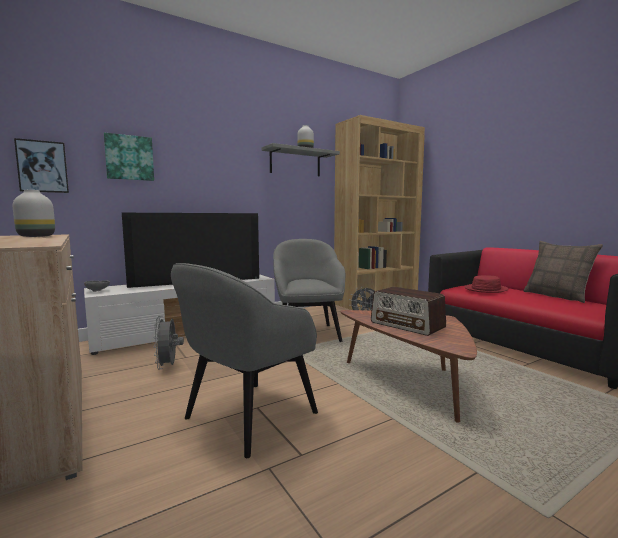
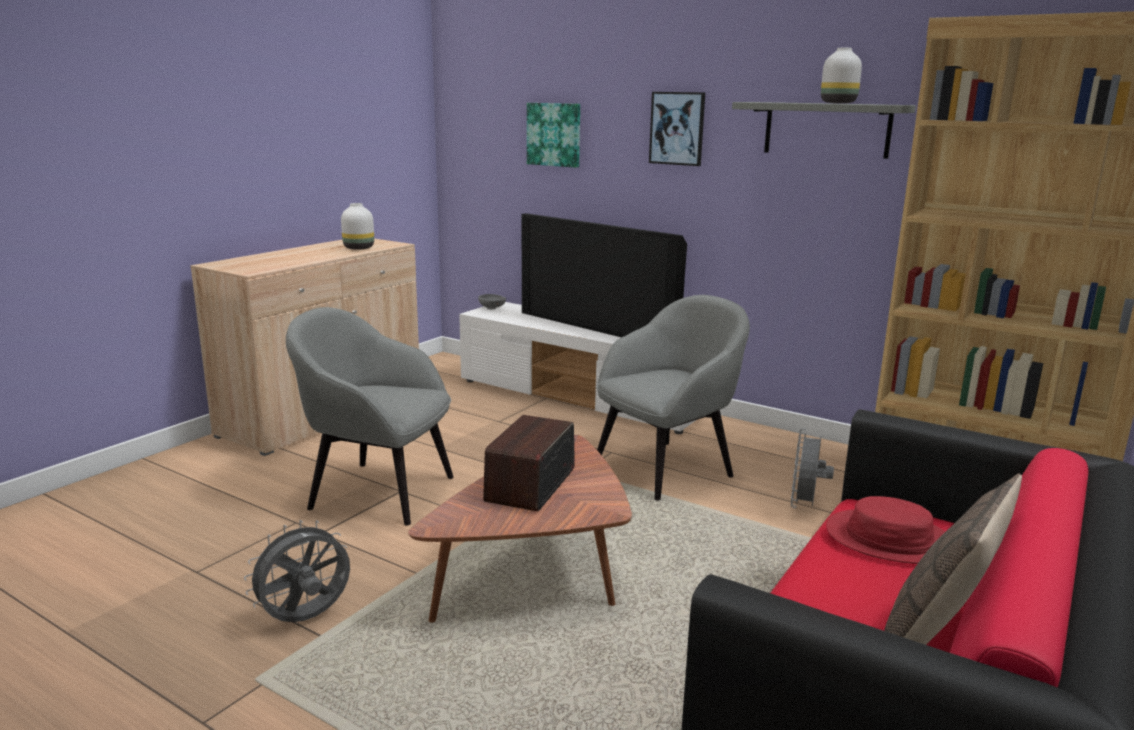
camera: 65 degrees right, 10 degrees up
picture [14,138,69,193] -> picture moved to [649,92,705,166]
grey fan [153,316,184,369] -> grey fan moved to [244,520,350,622]

